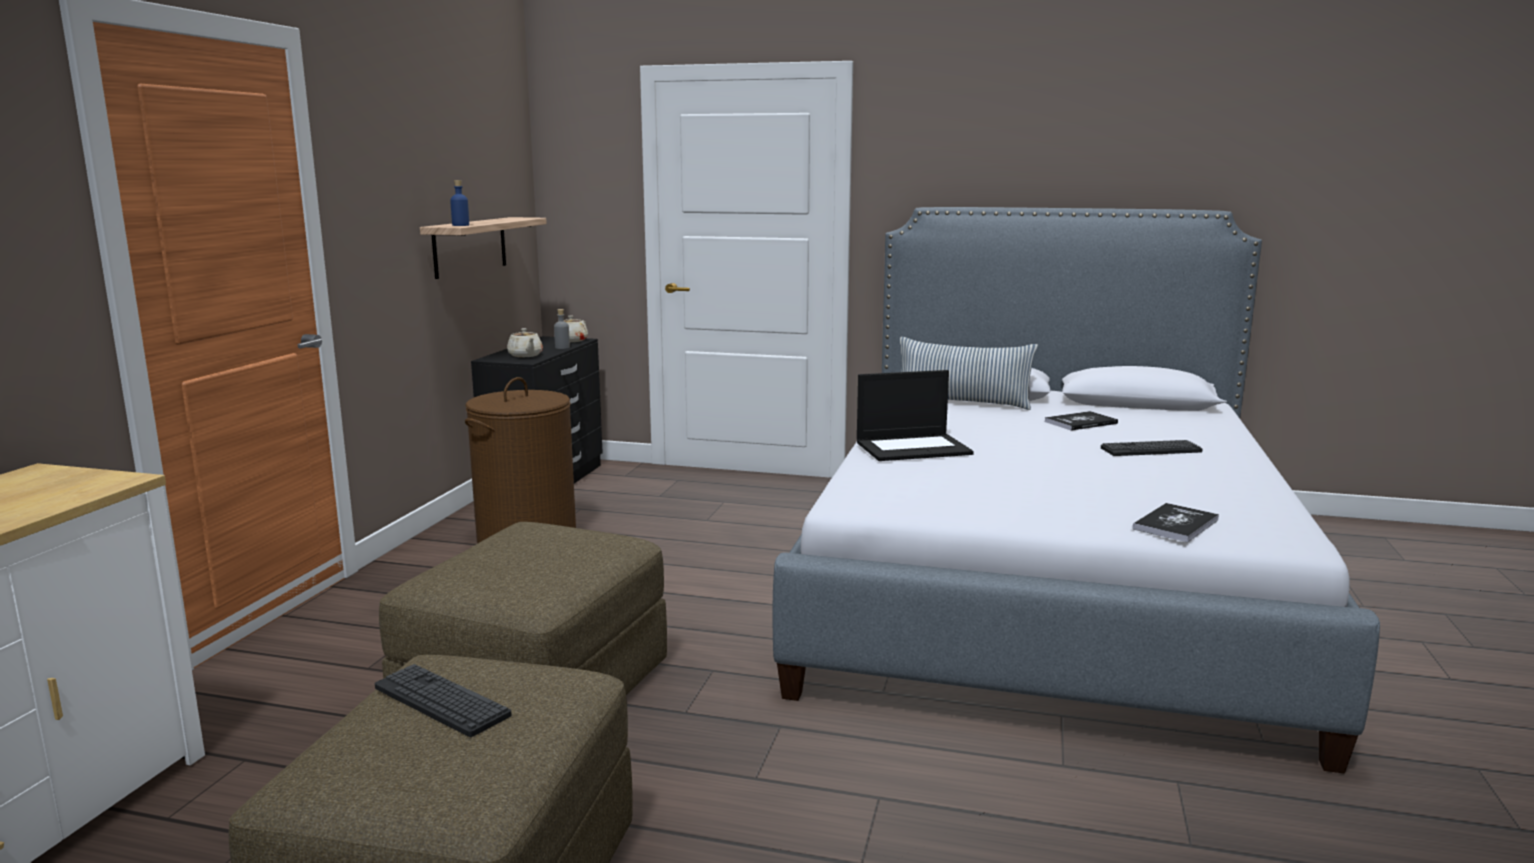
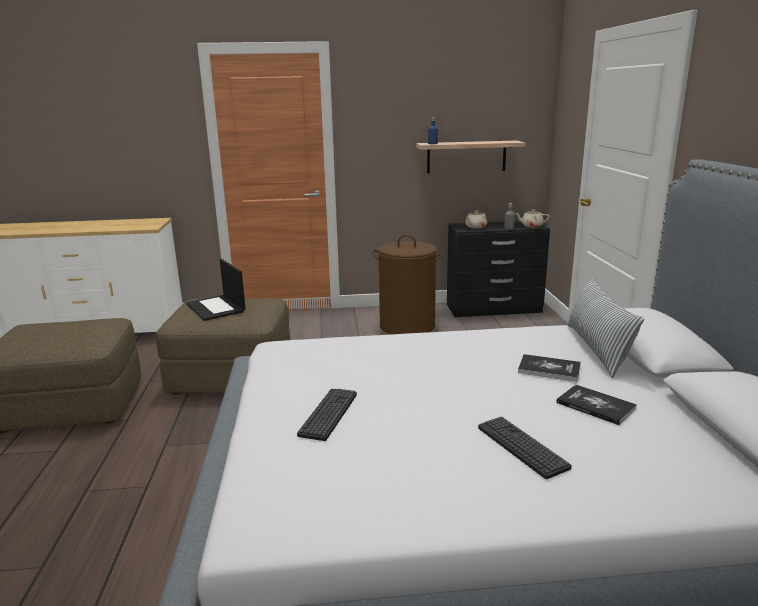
camera: 70 degrees right, 5 degrees up
keyboard [375,664,512,737] -> keyboard moved to [297,389,357,441]
laptop [857,370,974,461] -> laptop moved to [186,259,246,321]
book [1133,503,1219,542] -> book moved to [518,354,581,382]

